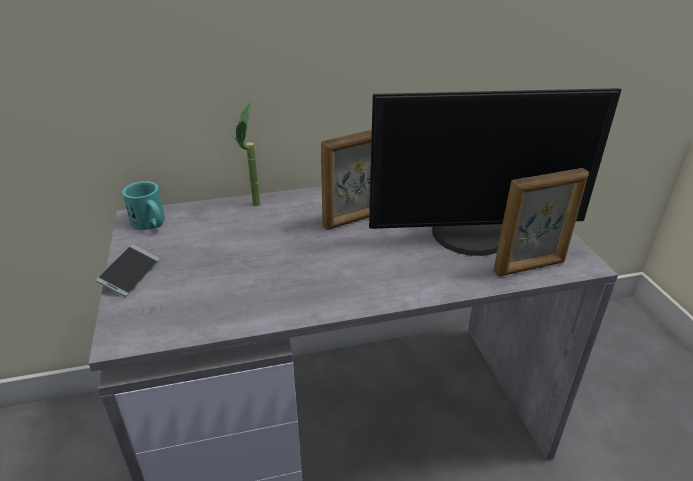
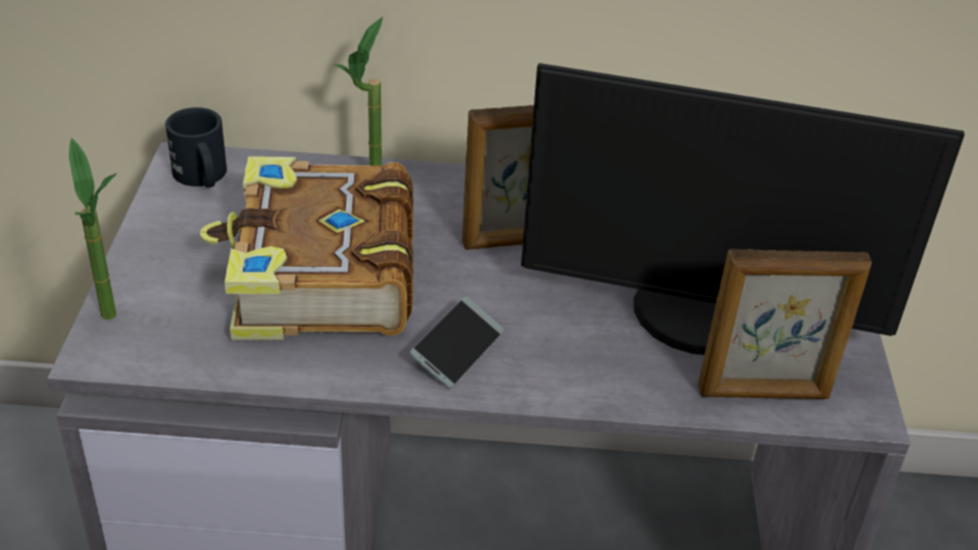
camera: 15 degrees right, 5 degrees up
phone [96,244,159,297] -> phone moved to [410,297,504,389]
turquoise mug [122,181,165,230] -> black mug [165,107,227,188]
none -> potted plant [69,138,117,320]
none -> book [200,156,413,340]

